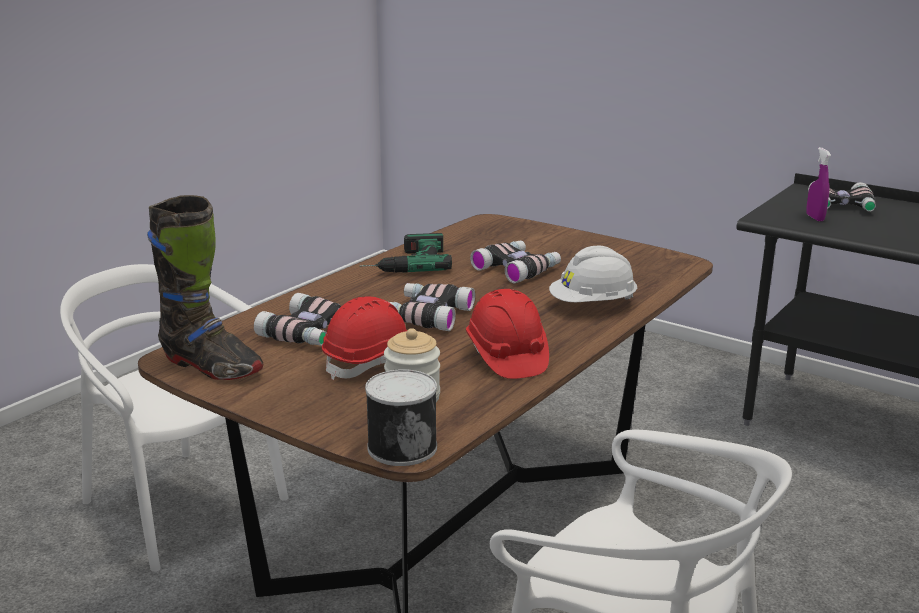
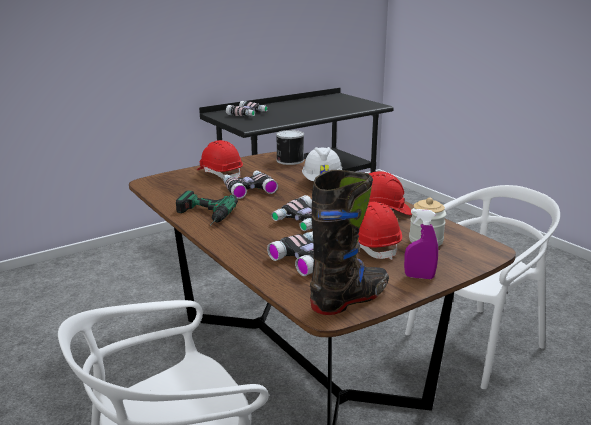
camera: 70 degrees left, 0 degrees up
can [365,369,437,466] -> can moved to [276,130,304,165]
purple spray bottle [806,147,831,221] -> purple spray bottle moved to [404,209,438,279]
none -> red hard hat [197,140,243,179]

